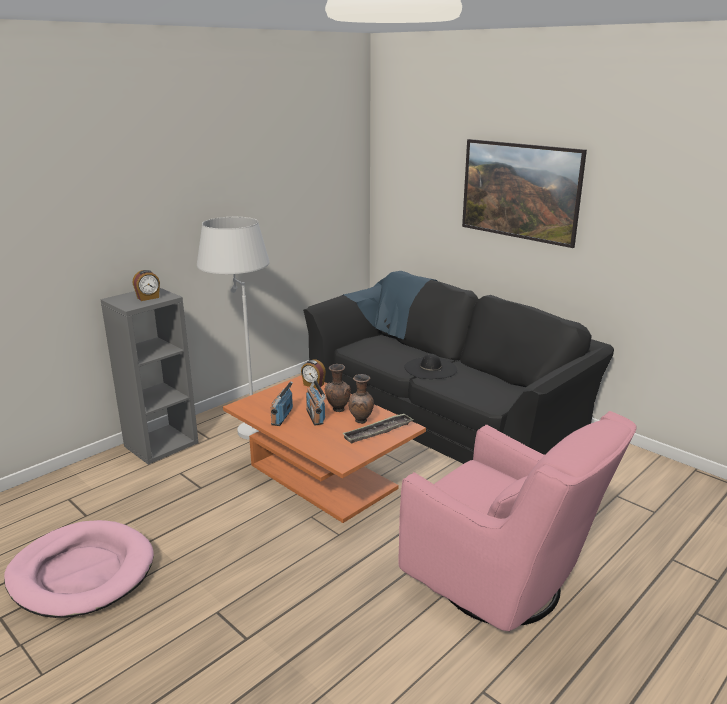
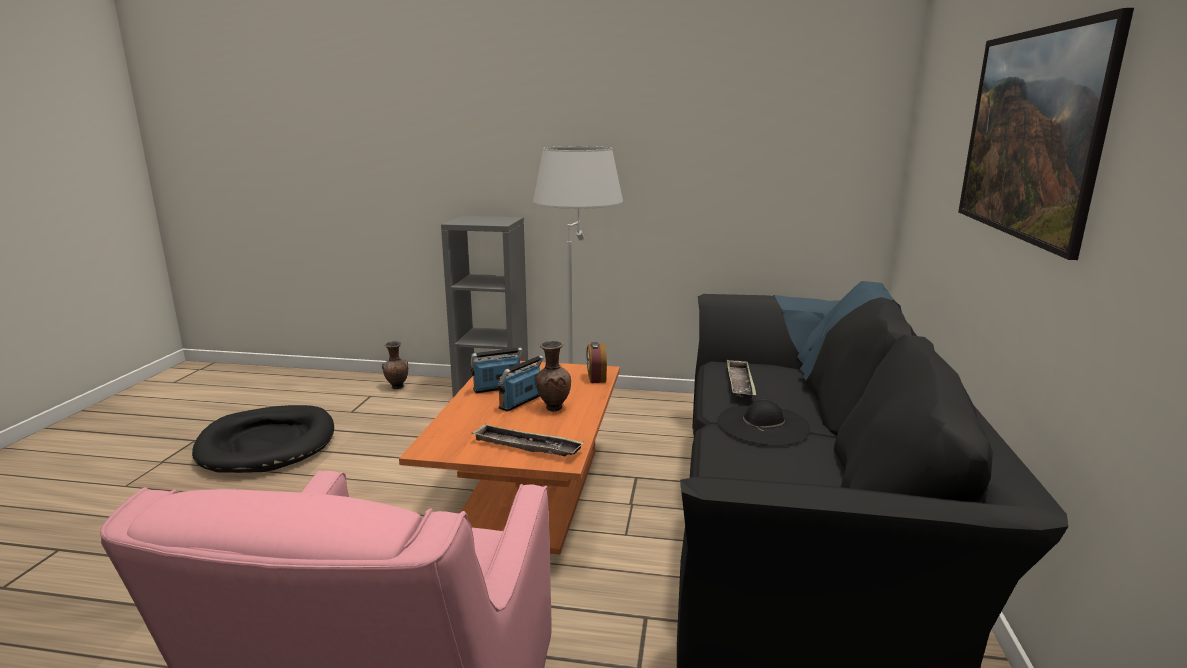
camera: 55 degrees right, 5 degrees down
pink dog bed [4,520,154,618] -> black dog bed [192,405,334,473]
alarm clock [133,270,160,301] -> none
brown vase [348,374,374,424] -> brown vase moved to [382,341,408,389]
none -> tray [727,359,756,398]

